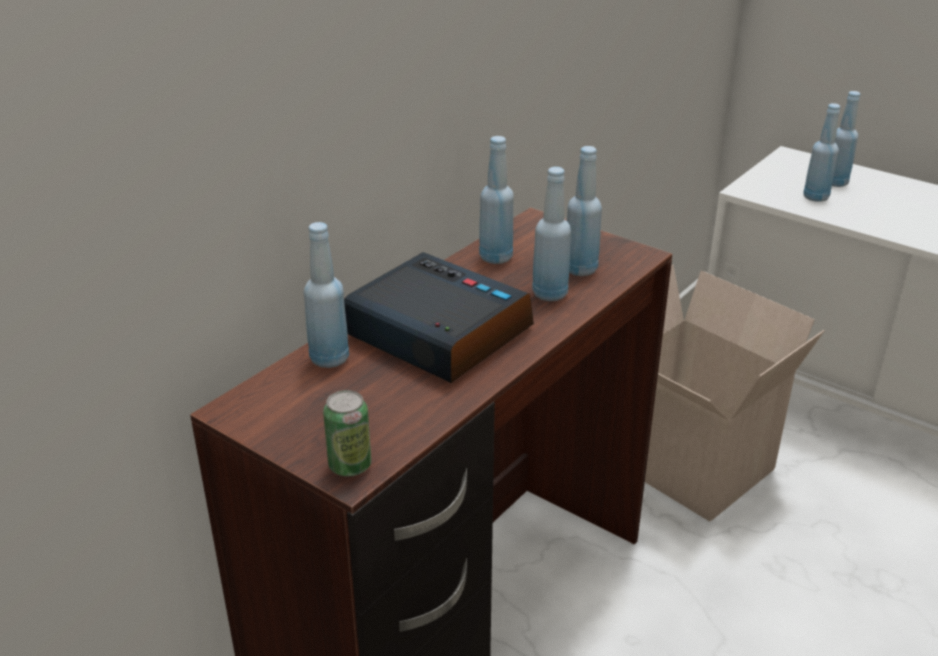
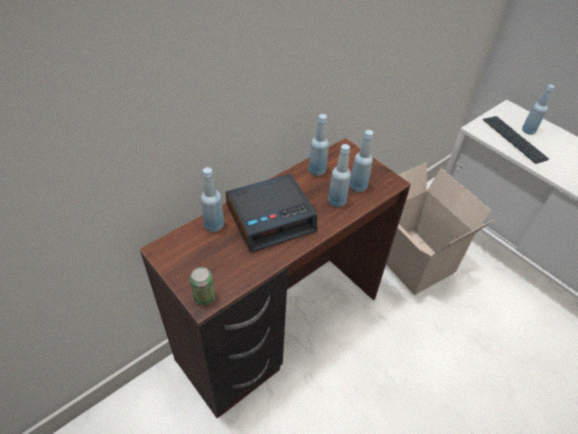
camera: 10 degrees right, 15 degrees up
alarm clock [344,252,534,383] -> alarm clock turned 105 degrees clockwise [226,174,317,253]
blue bottle [803,103,841,202] -> keyboard [483,116,549,164]

